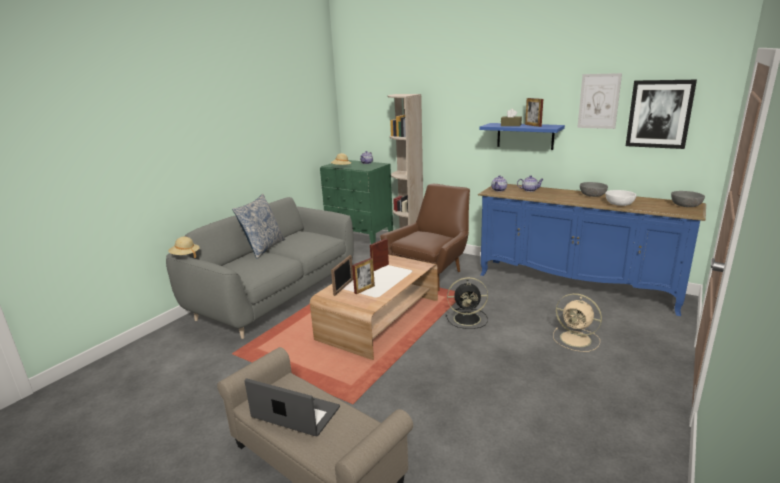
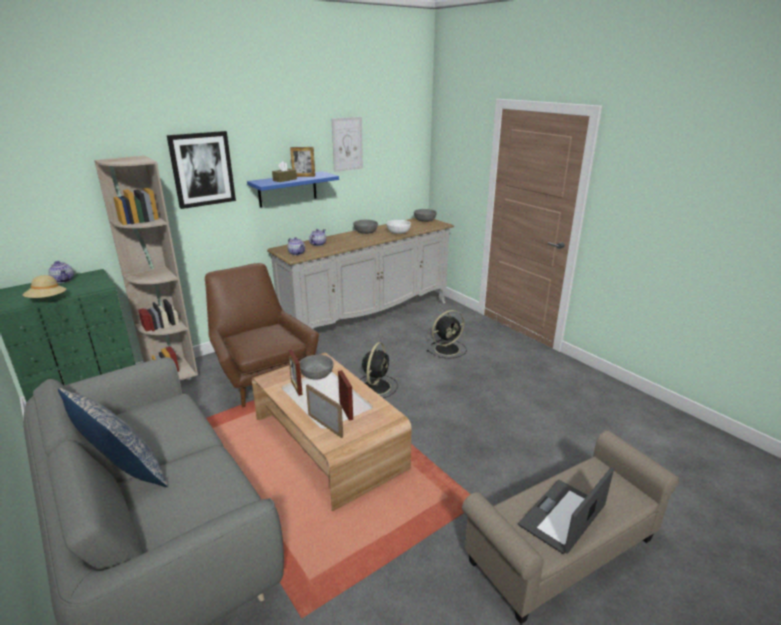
camera: 70 degrees left, 5 degrees up
beige hat [168,237,200,258] -> none
blue cabinet [478,184,706,316] -> grey cabinet [267,218,455,329]
beige fan [553,293,602,352] -> black fan [427,310,467,359]
picture [626,80,697,149] -> picture moved to [167,131,236,209]
none -> grey bowl [299,355,333,380]

